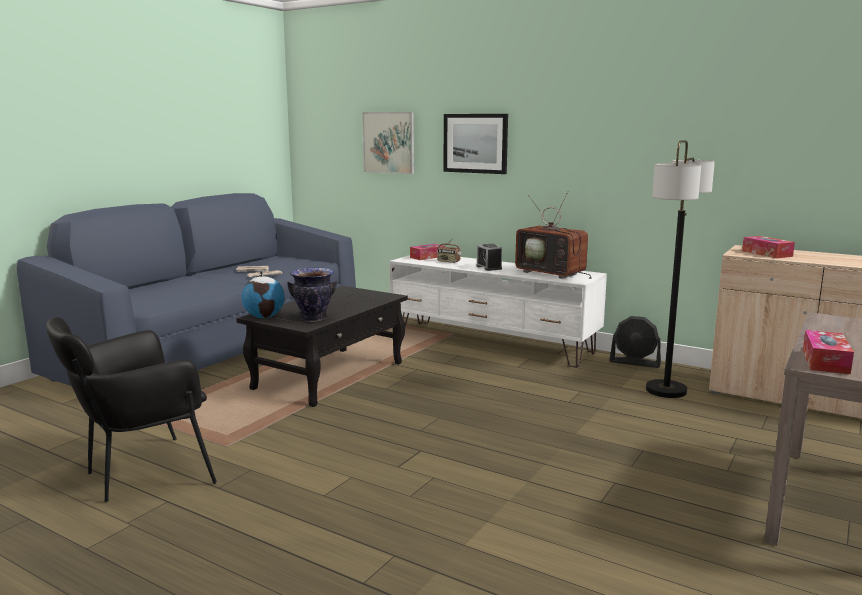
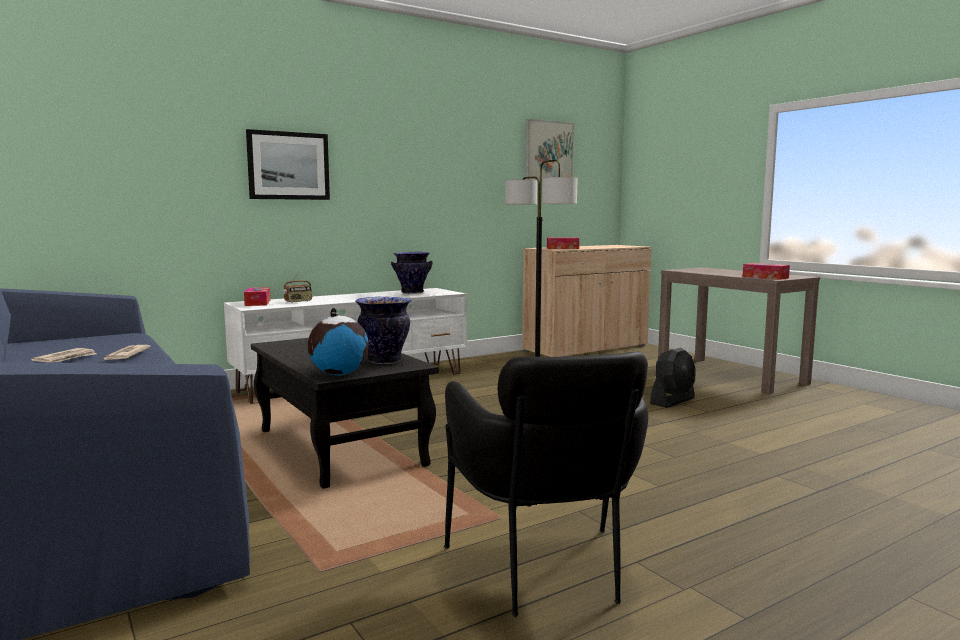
camera: 65 degrees left, 5 degrees down
picture [362,112,414,174] -> picture moved to [525,119,574,181]
alarm clock [476,244,502,271] -> none
television [515,191,592,279] -> vase [391,252,432,294]
black fan [609,316,661,368] -> black fan moved to [650,348,696,408]

